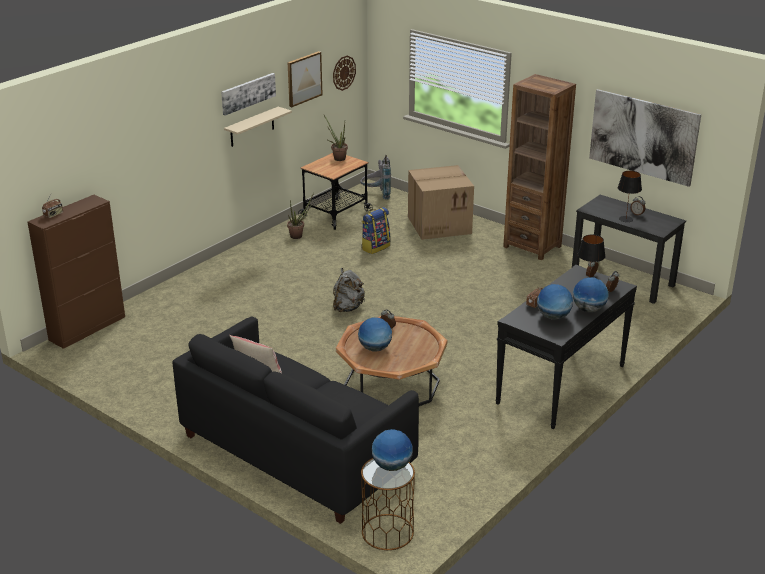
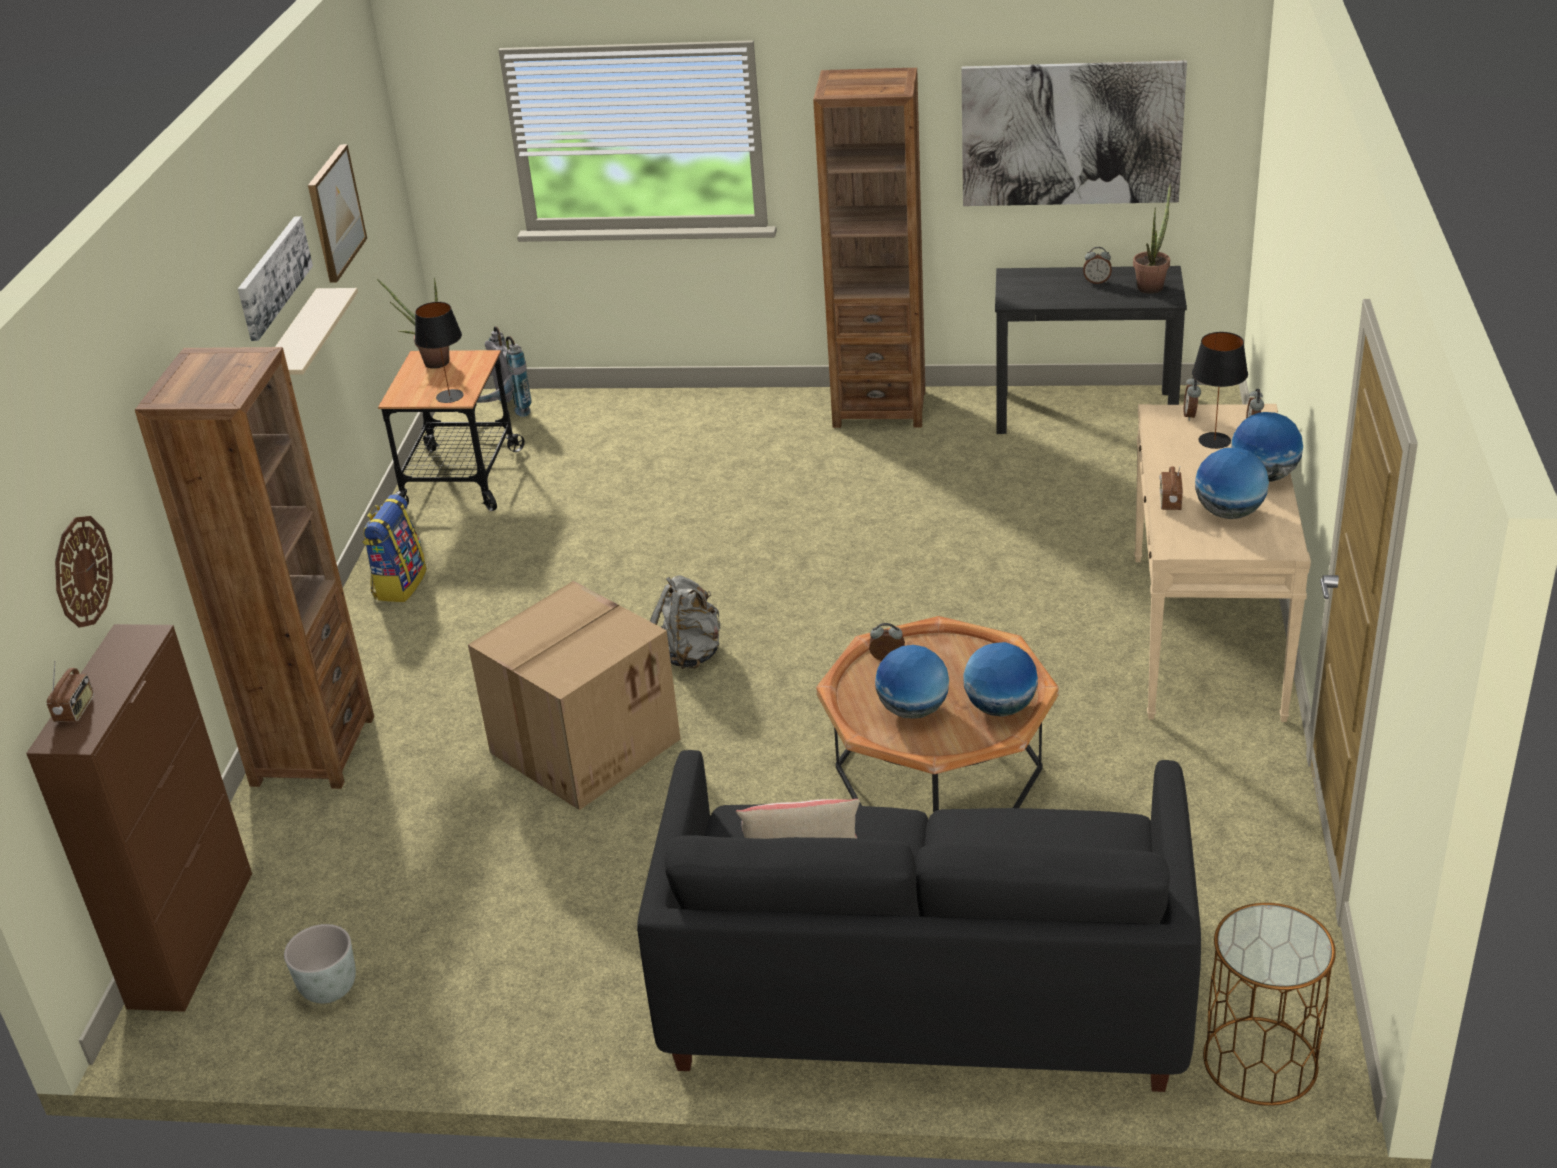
camera: 30 degrees left, 5 degrees up
potted plant [287,192,314,239] -> potted plant moved to [1133,183,1171,294]
wall clock [333,55,356,91] -> wall clock moved to [55,516,113,627]
backpack [361,207,390,254] -> backpack moved to [363,494,427,602]
globe [372,429,413,471] -> globe moved to [963,642,1038,717]
cardboard box [408,165,474,240] -> cardboard box moved to [468,581,680,810]
black console table [495,265,637,429] -> beige console table [1134,404,1311,722]
black table lamp [618,171,642,222] -> black table lamp moved to [415,302,464,403]
none -> brown bookcase [135,347,374,789]
none -> grey planter [284,924,356,1003]

